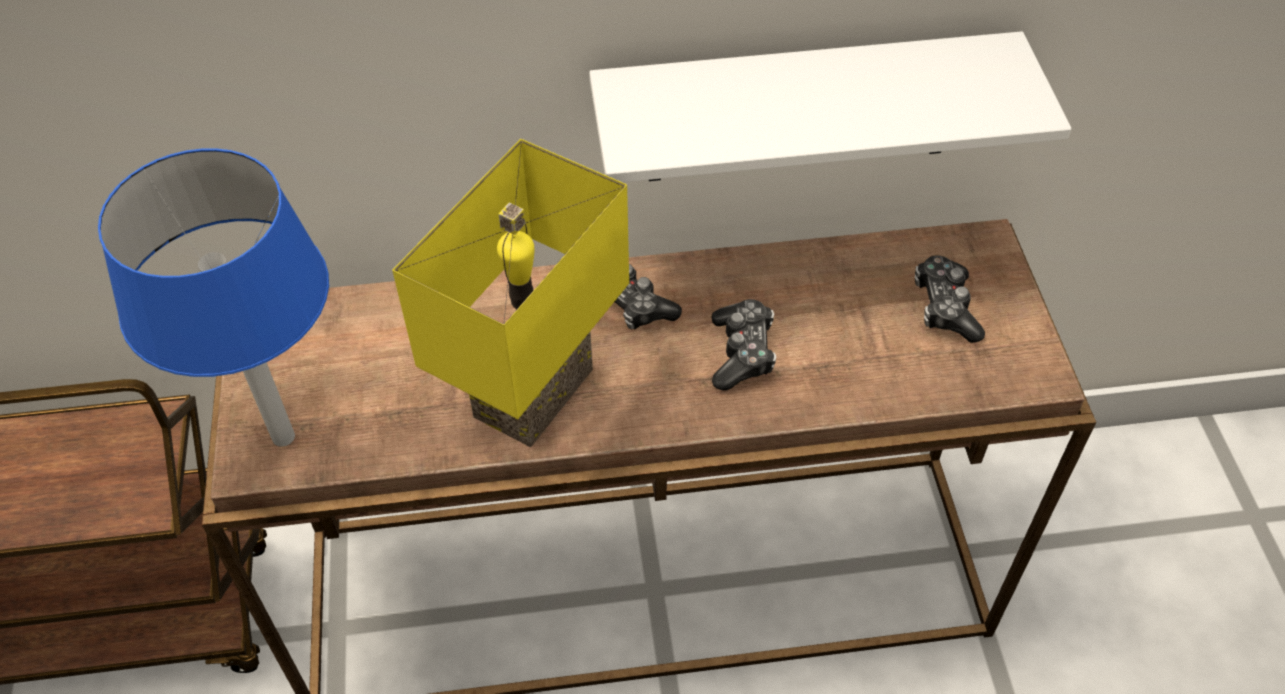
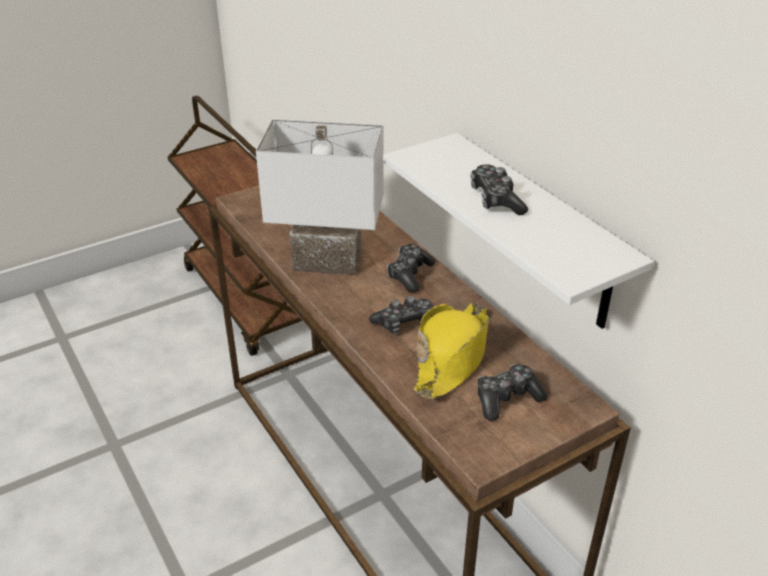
camera: 65 degrees right, 15 degrees down
blue table lamp [98,148,329,447] -> none
yellow table lamp [392,139,629,447] -> white table lamp [256,119,383,275]
none -> yellow hat [414,303,489,399]
none -> game controller [470,164,528,215]

